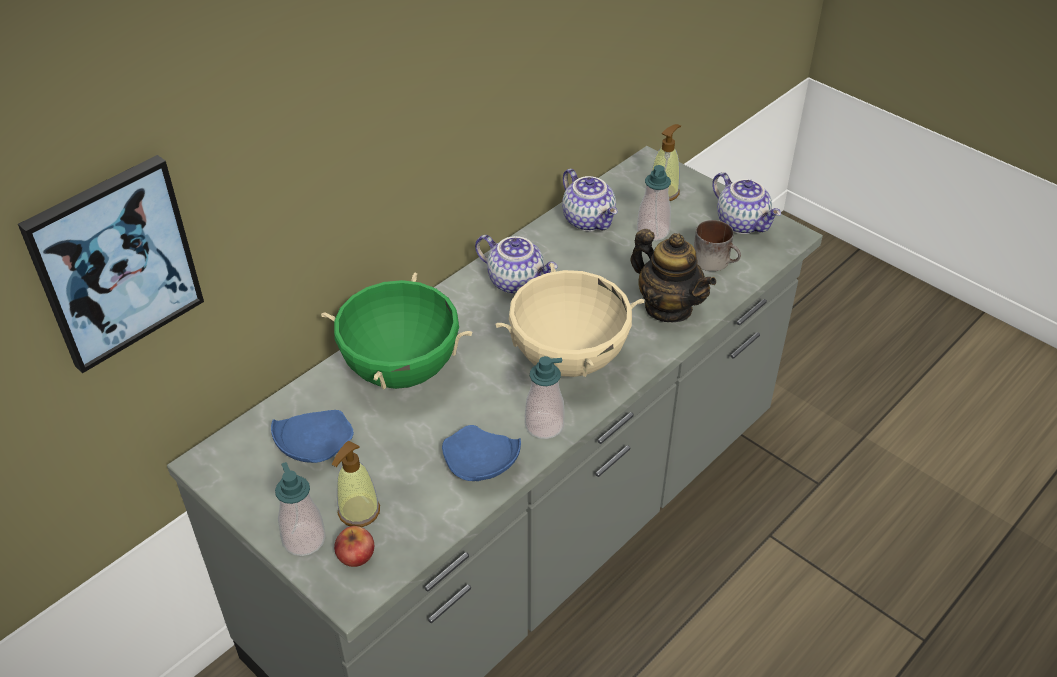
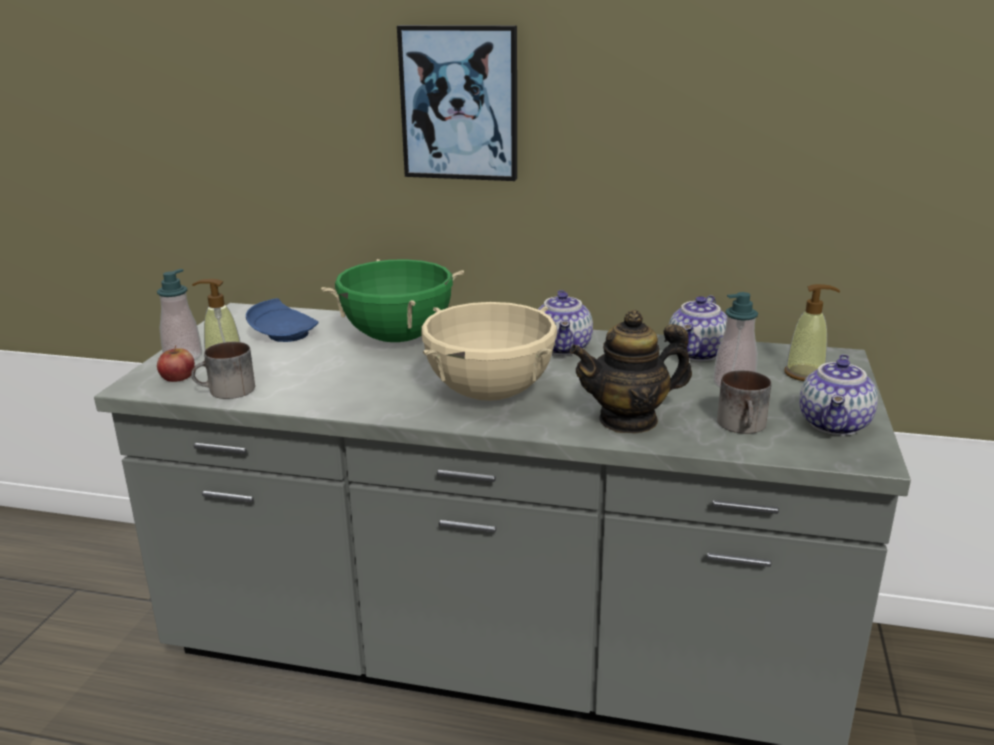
camera: 60 degrees right, 20 degrees down
picture [18,155,204,373] -> picture moved to [397,25,517,181]
blue plate [442,425,521,481] -> none
soap dispenser [525,356,565,439] -> none
teapot [631,229,716,322] -> teapot turned 60 degrees clockwise [570,310,692,434]
none -> mug [191,342,255,399]

